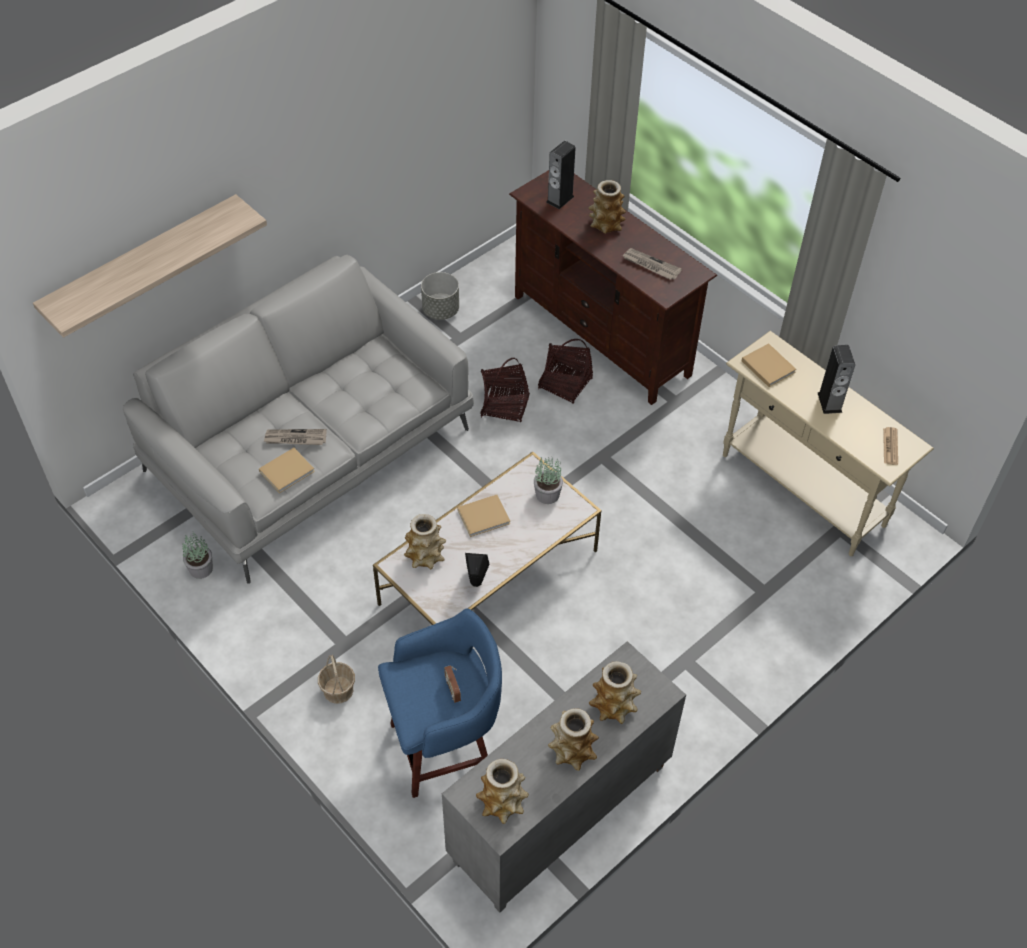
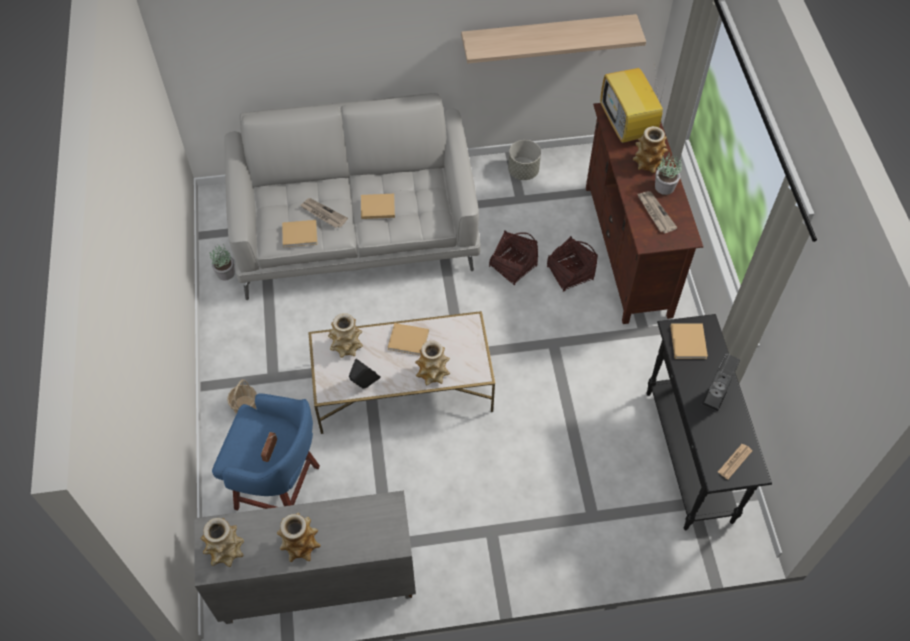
camera: 35 degrees right, 5 degrees up
shelf [33,194,267,338] -> shelf moved to [461,14,646,64]
potted plant [534,458,563,504] -> potted plant moved to [655,152,682,195]
speaker [546,141,576,209] -> television [600,62,667,143]
vase [589,661,641,724] -> vase moved to [415,341,450,385]
beige console table [723,331,934,556] -> black console table [646,314,772,530]
none -> beige book [361,194,395,219]

